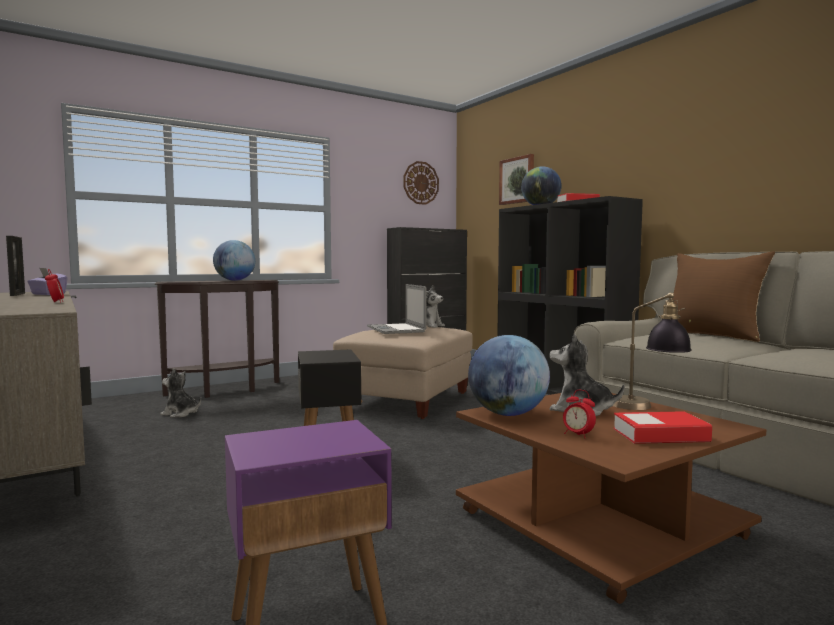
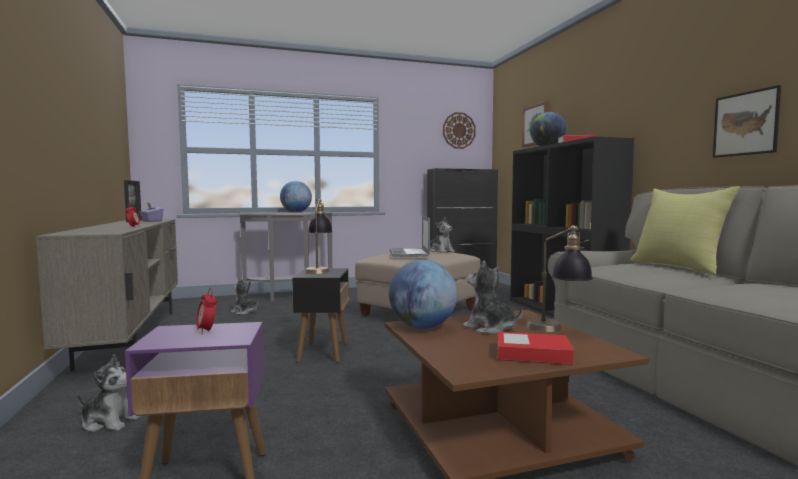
camera: 15 degrees right, 0 degrees up
brown console table [155,280,279,398] -> grey console table [239,212,333,302]
alarm clock [563,390,596,438] -> alarm clock moved to [196,288,217,334]
brown pillow [672,251,775,342] -> yellow pillow [630,186,740,275]
none -> plush toy [77,354,141,432]
none -> table lamp [305,199,333,274]
none -> picture [713,85,781,158]

